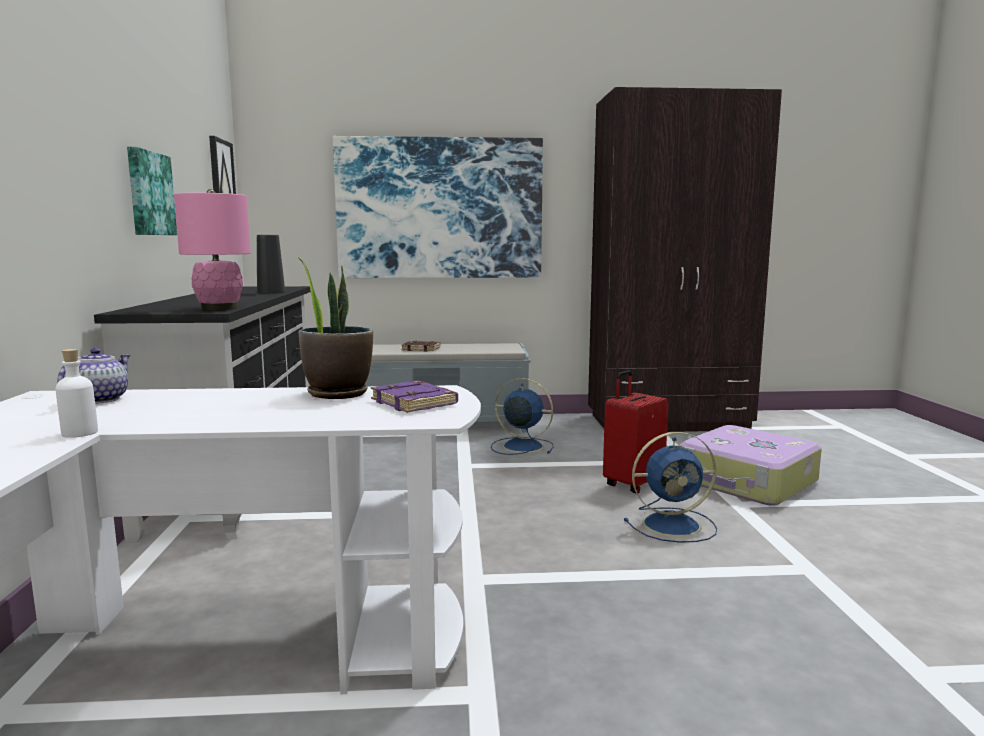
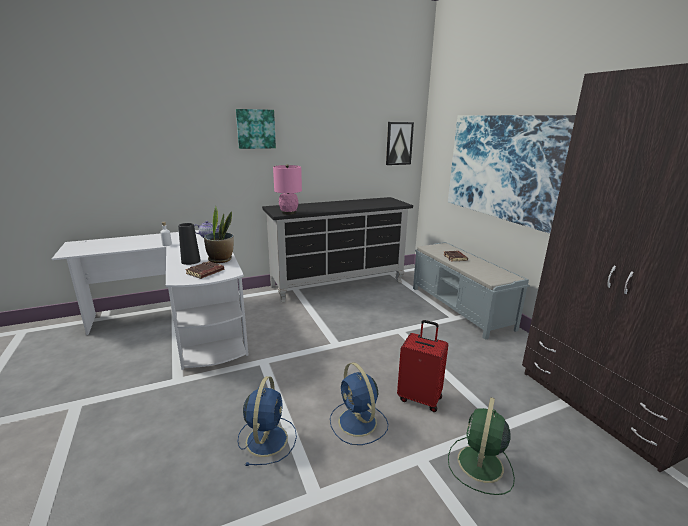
camera: 70 degrees right, 10 degrees up
picture [127,147,177,235] -> picture moved to [236,109,276,149]
black vase [257,235,285,294] -> black vase moved to [178,223,201,265]
purple book [371,381,458,413] -> brown book [185,261,224,279]
blue fan [491,378,554,455] -> blue fan moved to [238,376,297,466]
suitcase [680,425,822,506] -> green fan [448,397,515,495]

